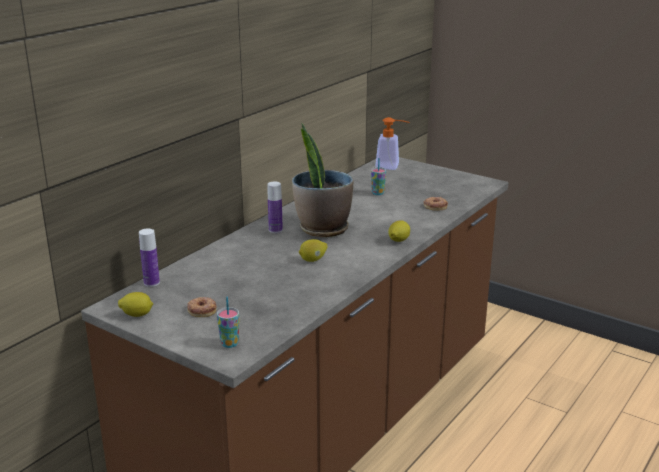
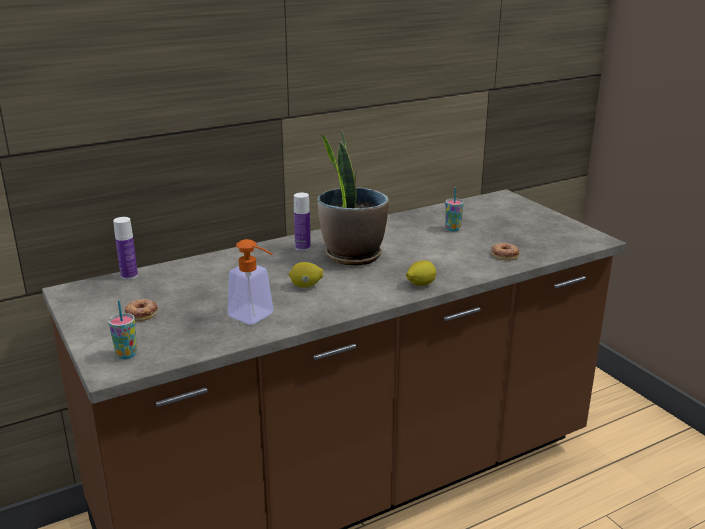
camera: 25 degrees right, 0 degrees up
lemon [118,292,153,317] -> none
soap dispenser [375,117,410,170] -> soap dispenser moved to [228,239,273,325]

